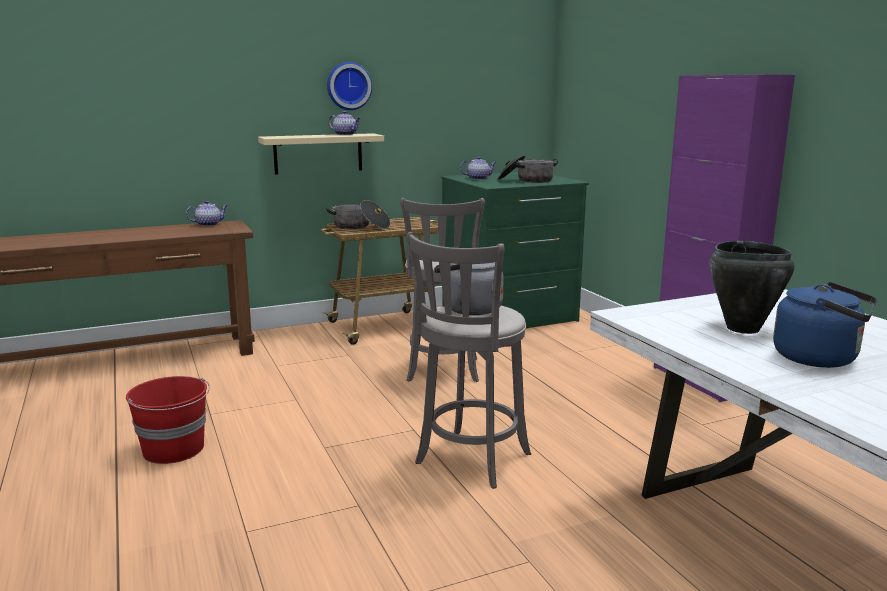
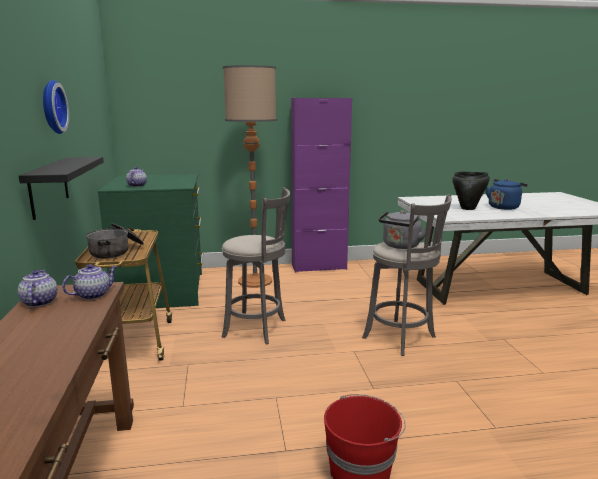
camera: 75 degrees left, 0 degrees up
beige shelf [258,133,384,175] -> black shelf [19,157,104,220]
teapot [328,111,361,135] -> teapot moved to [62,264,117,300]
cooking pot [498,155,558,183] -> none
none -> floor lamp [223,65,277,288]

